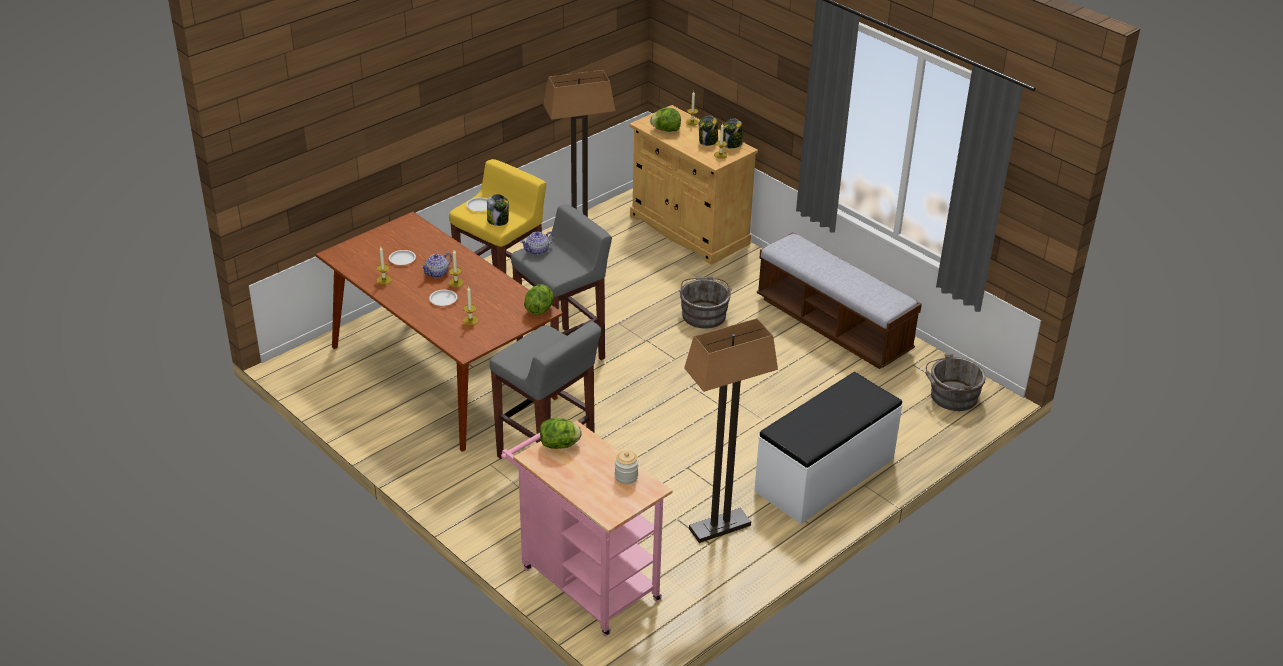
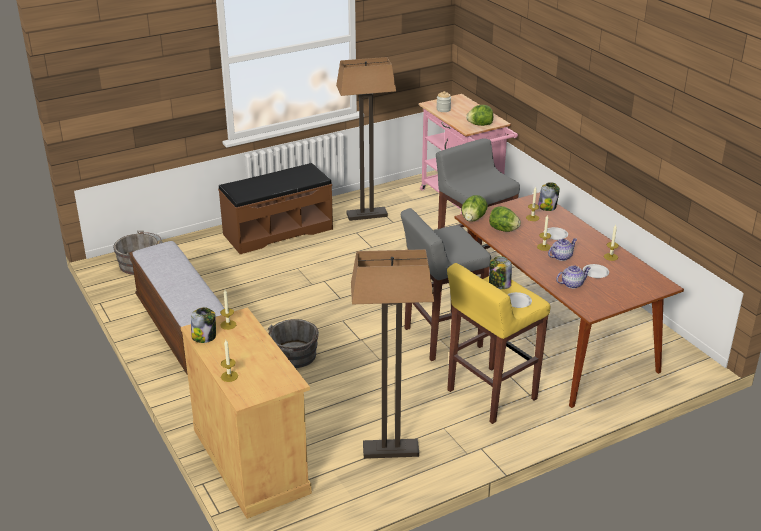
camera: 165 degrees left, 5 degrees down
teapot [521,231,554,255] -> teapot moved to [556,265,591,289]
lettuce [650,108,681,132] -> lettuce moved to [489,206,521,232]
jar [699,116,718,146] -> jar moved to [538,182,560,211]
white bench [754,372,903,524] -> brown bench [218,163,333,254]

